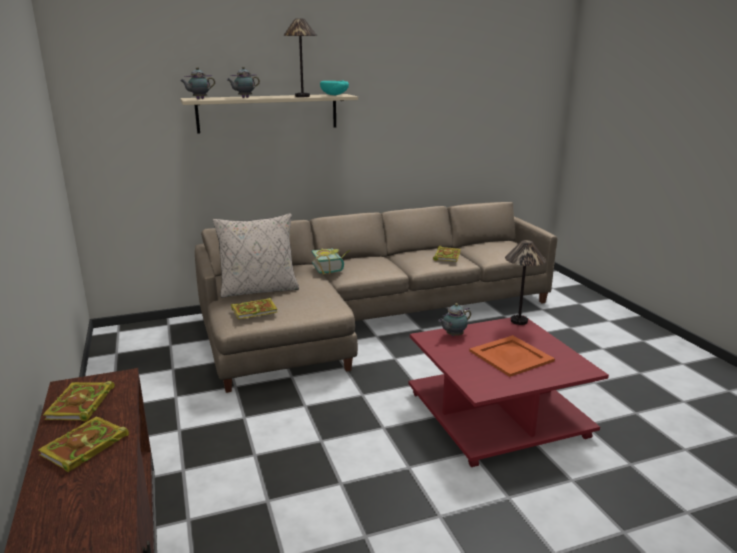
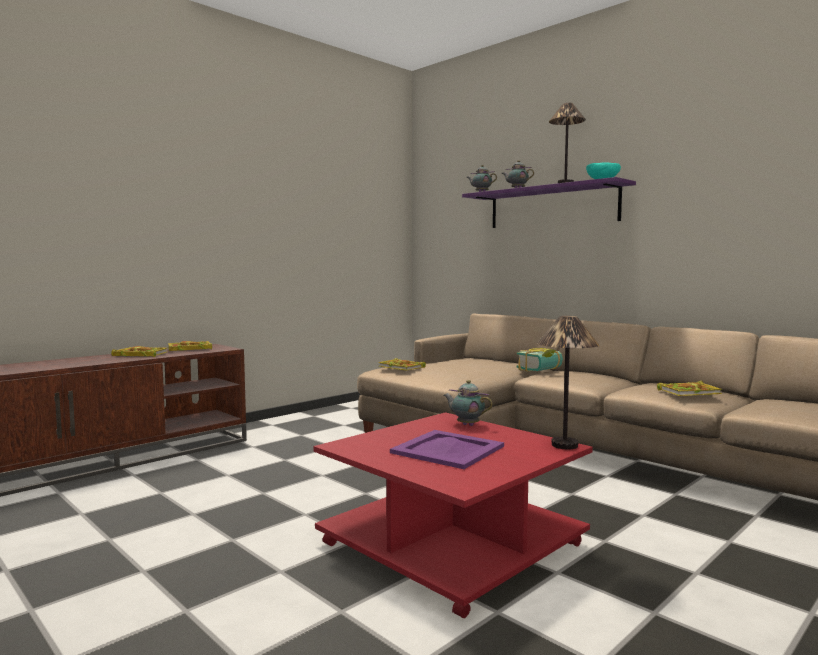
camera: 65 degrees right, 15 degrees down
beige shelf [180,94,358,134] -> purple shelf [462,177,636,228]
beige pillow [213,213,299,298] -> none
orange tray [469,335,555,377] -> purple tray [390,430,504,469]

